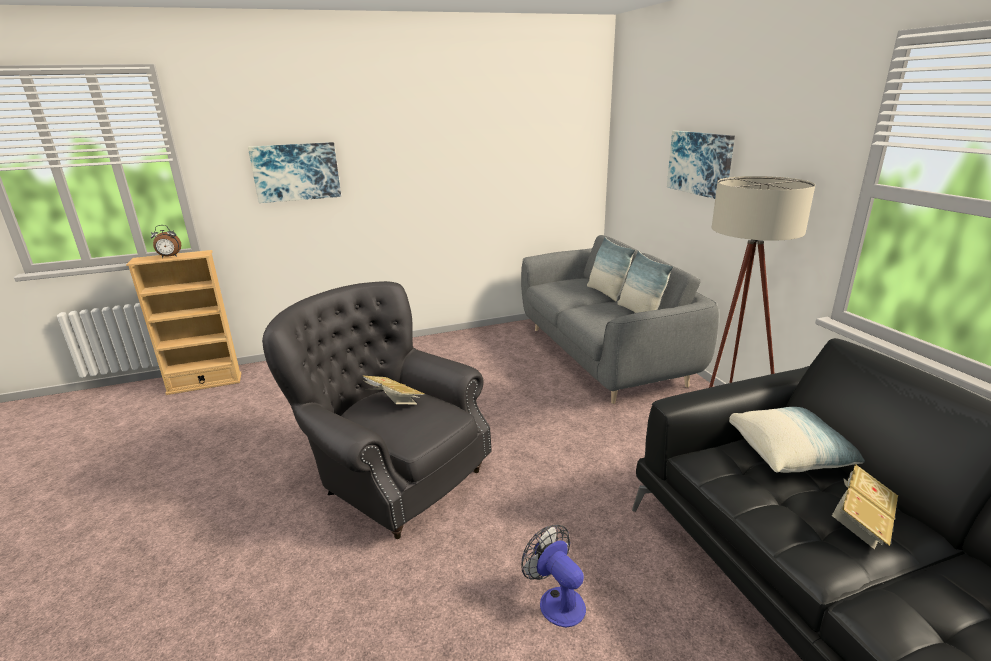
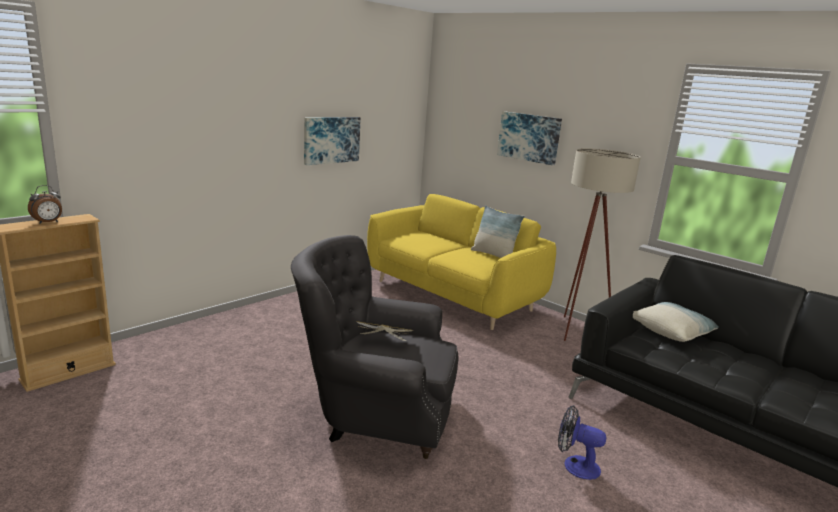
camera: 30 degrees left, 5 degrees down
picture [248,142,341,203] -> picture moved to [304,117,361,165]
grey sofa [521,235,719,404] -> yellow sofa [367,194,556,330]
pillow [587,237,635,301] -> none
book [832,464,898,549] -> none

